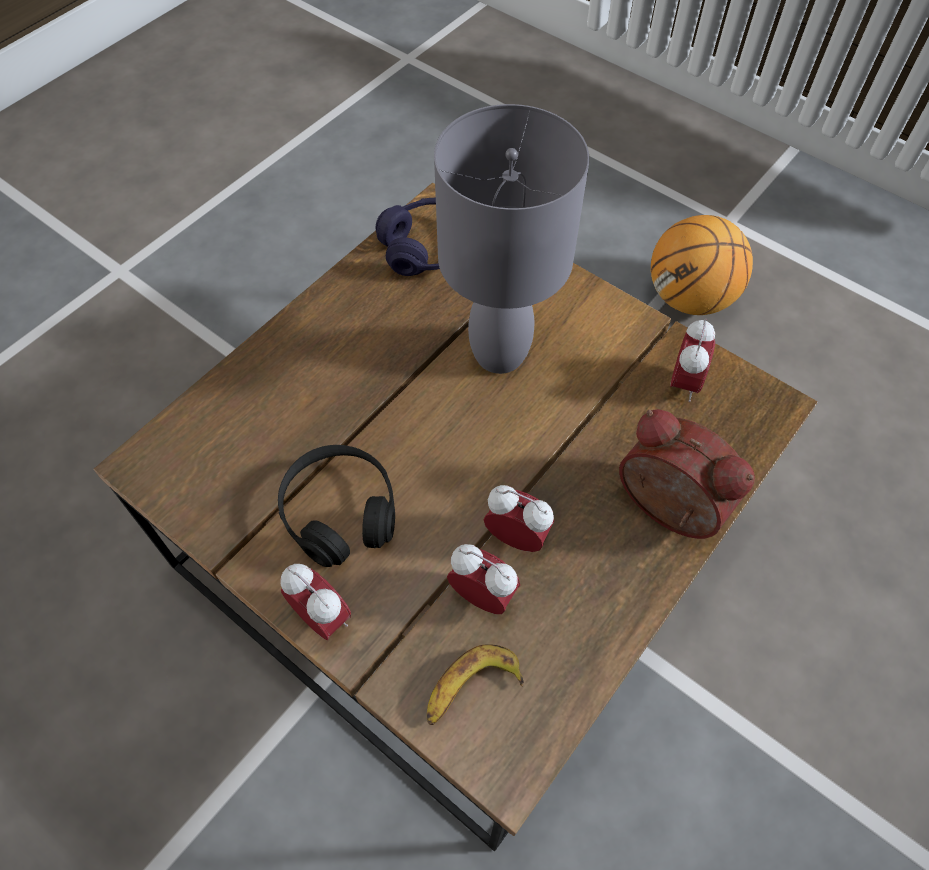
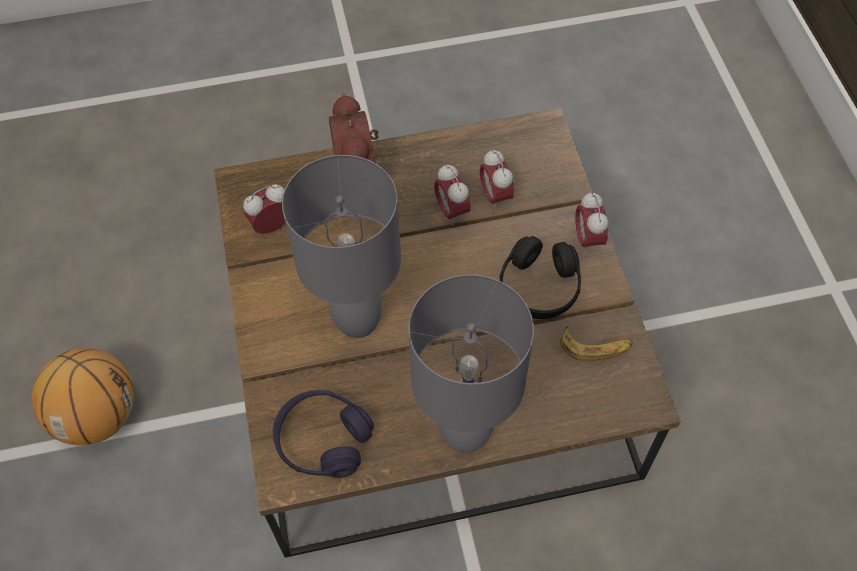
camera: 140 degrees left, 0 degrees up
banana [427,644,524,725] -> banana moved to [560,325,633,361]
none -> grey table lamp [408,274,534,453]

